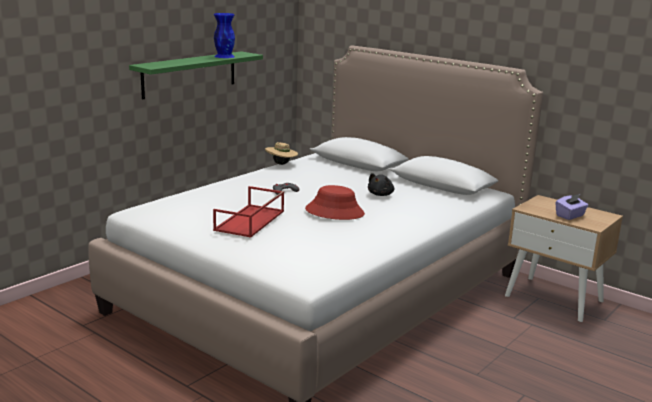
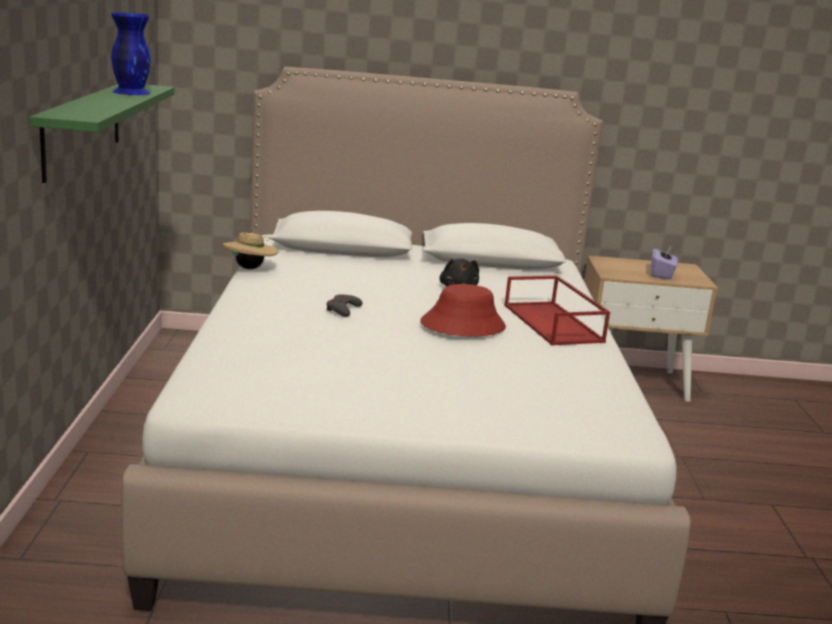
camera: 40 degrees left, 0 degrees up
red tray [213,186,284,238] -> red tray moved to [504,275,610,346]

